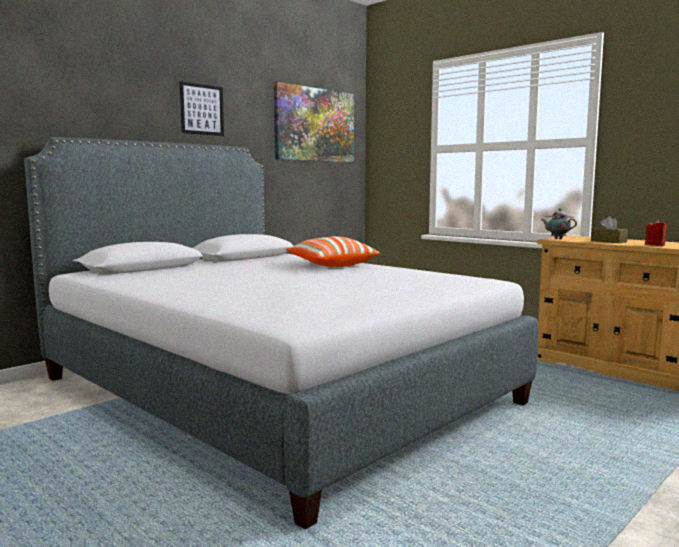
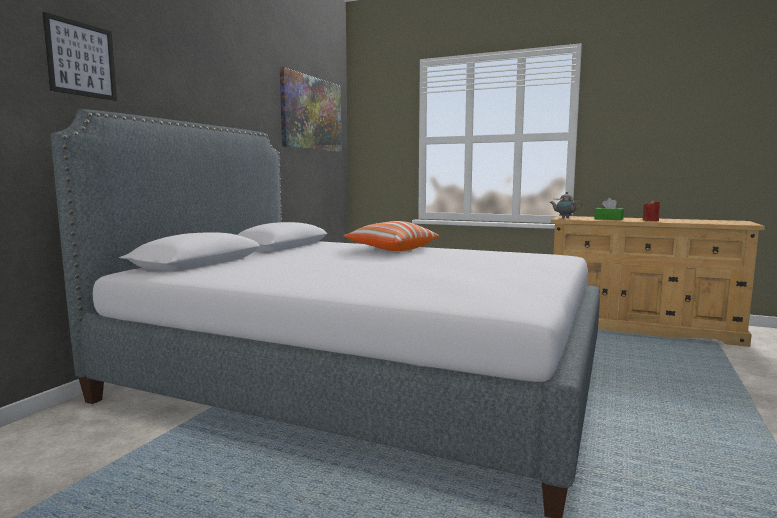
camera: 20 degrees left, 0 degrees up
picture [180,81,224,136] -> picture moved to [42,12,117,101]
brown tissue box [591,216,628,243] -> green tissue box [594,198,624,220]

